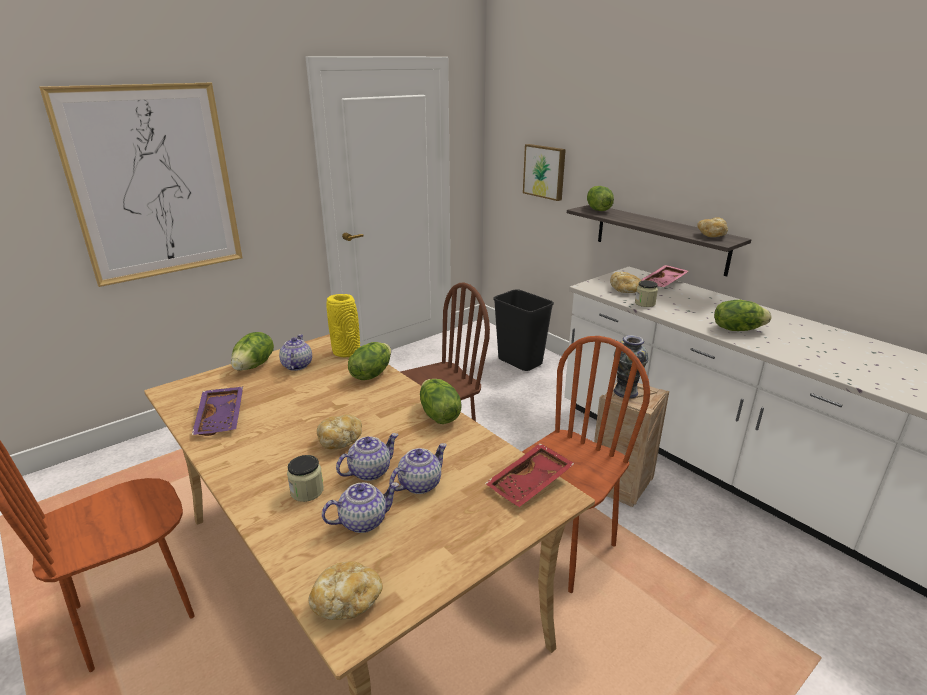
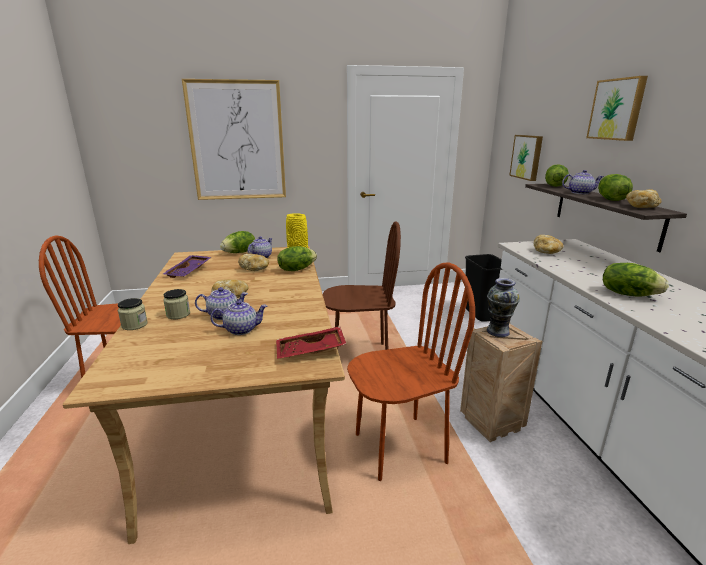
camera: 30 degrees right, 5 degrees down
bread [308,561,382,620] -> bread moved to [238,254,269,271]
teapot [322,482,399,533] -> teapot moved to [562,170,604,194]
lettuce [420,379,461,424] -> lettuce moved to [598,174,633,201]
jar [635,280,658,307] -> jar moved to [118,298,148,330]
pink tray [641,265,689,287] -> none
none -> picture [586,76,648,141]

